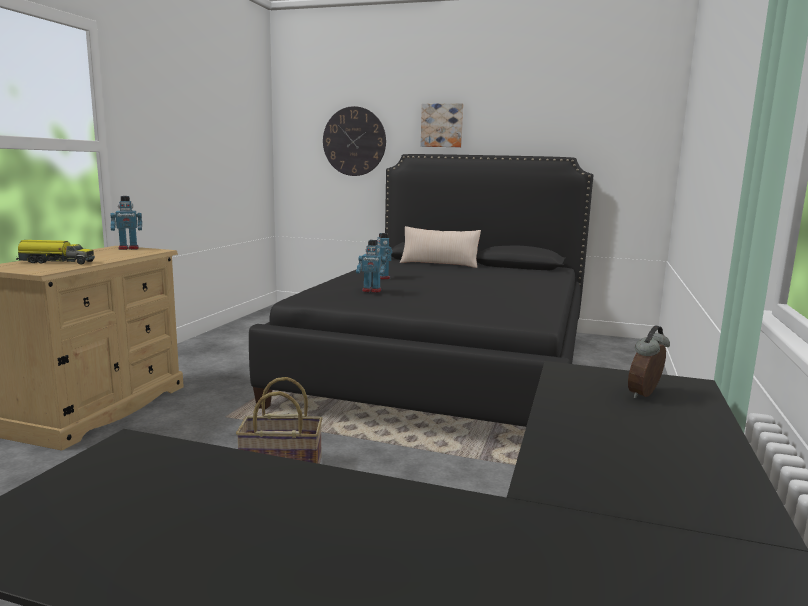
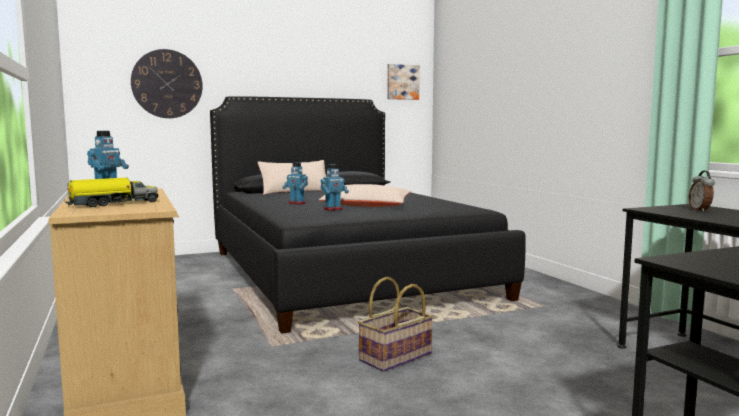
camera: 40 degrees left, 5 degrees down
picture [421,103,463,147] -> picture moved to [387,64,420,100]
none -> beige pillow [319,184,411,207]

